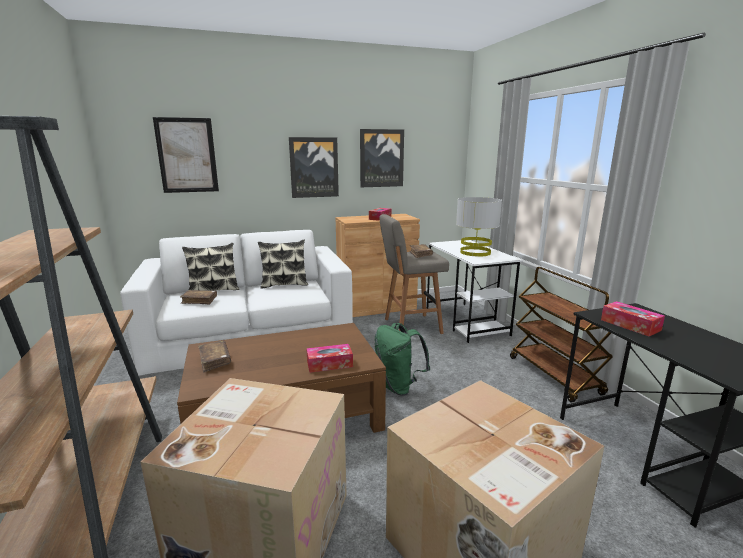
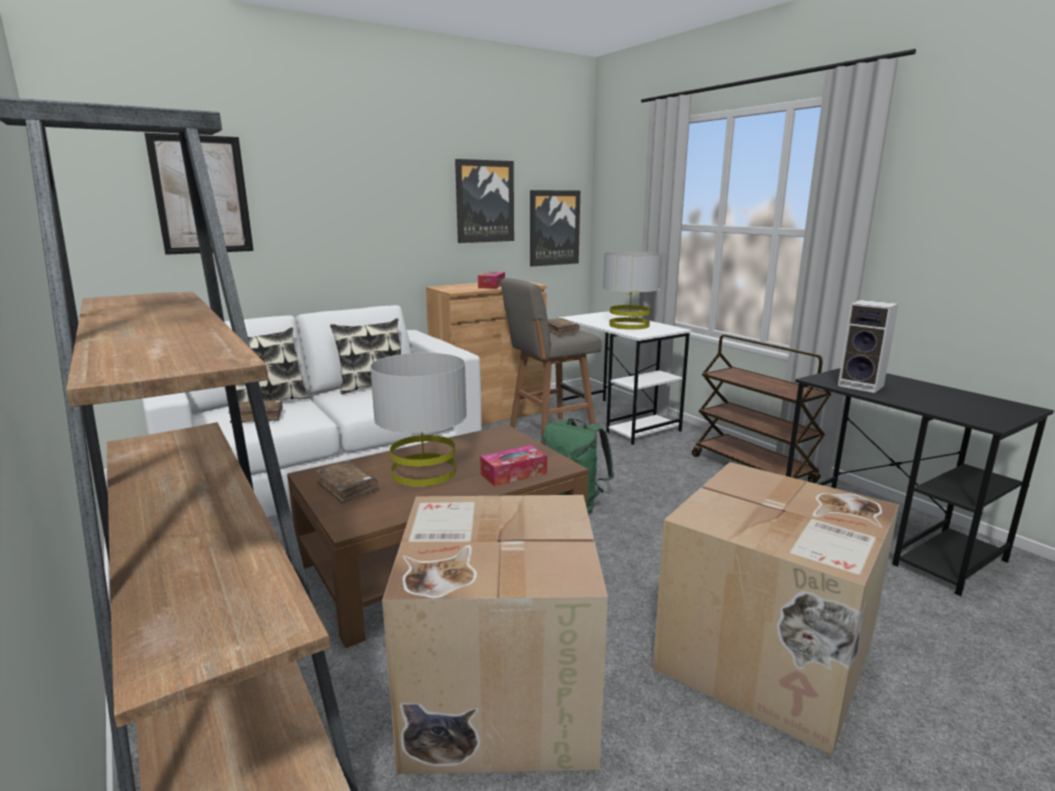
camera: 15 degrees left, 0 degrees up
picture [289,137,339,198] -> picture moved to [530,190,580,267]
tissue box [601,301,665,336] -> speaker [838,300,899,393]
none -> grey table lamp [370,353,467,487]

